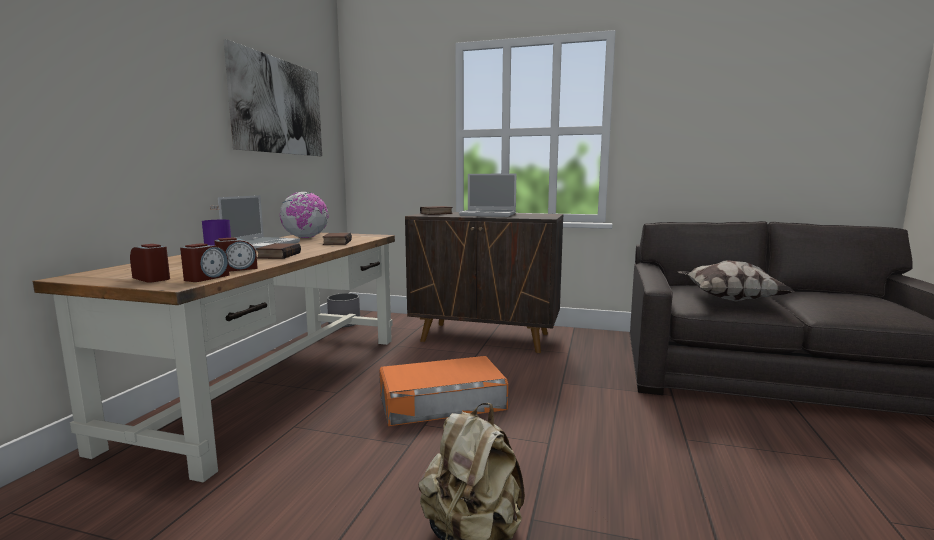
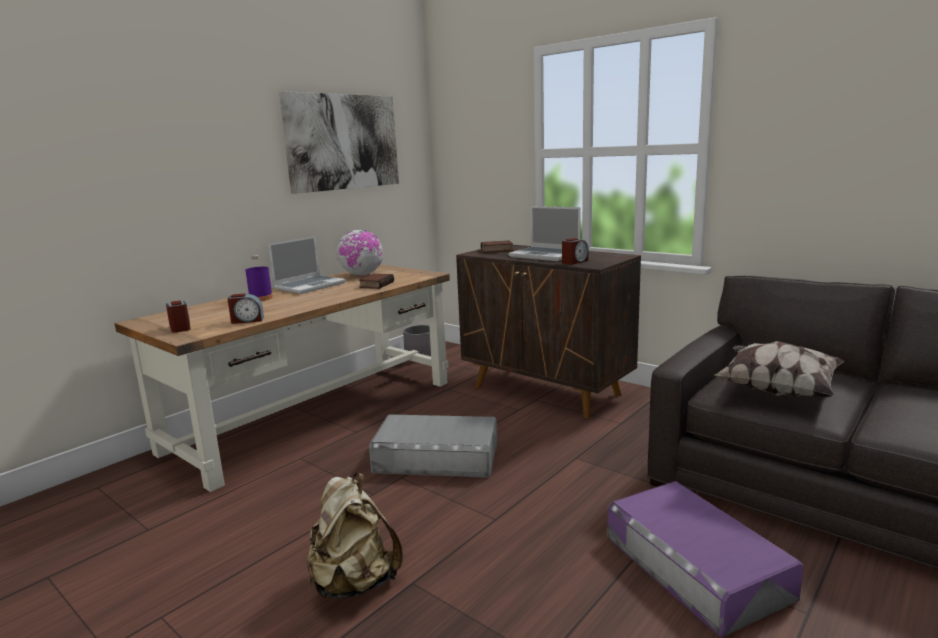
camera: 25 degrees right, 5 degrees up
alarm clock [180,243,230,282] -> alarm clock moved to [562,238,588,265]
book [256,243,301,259] -> none
orange storage box [379,356,508,426] -> grey storage box [369,414,497,478]
none -> purple storage box [607,481,804,637]

